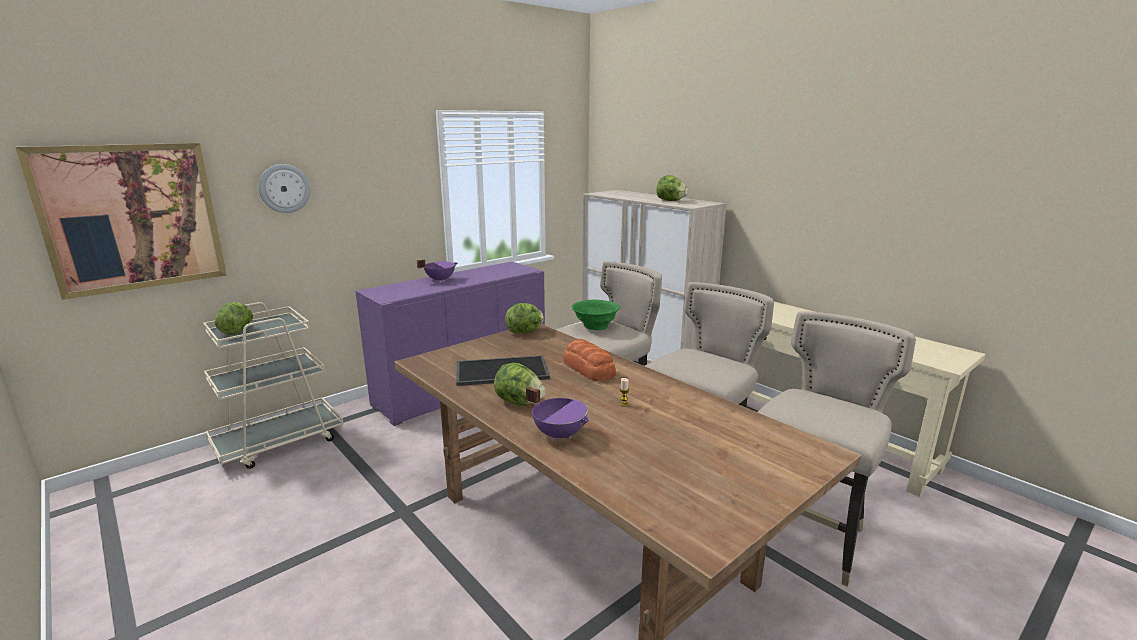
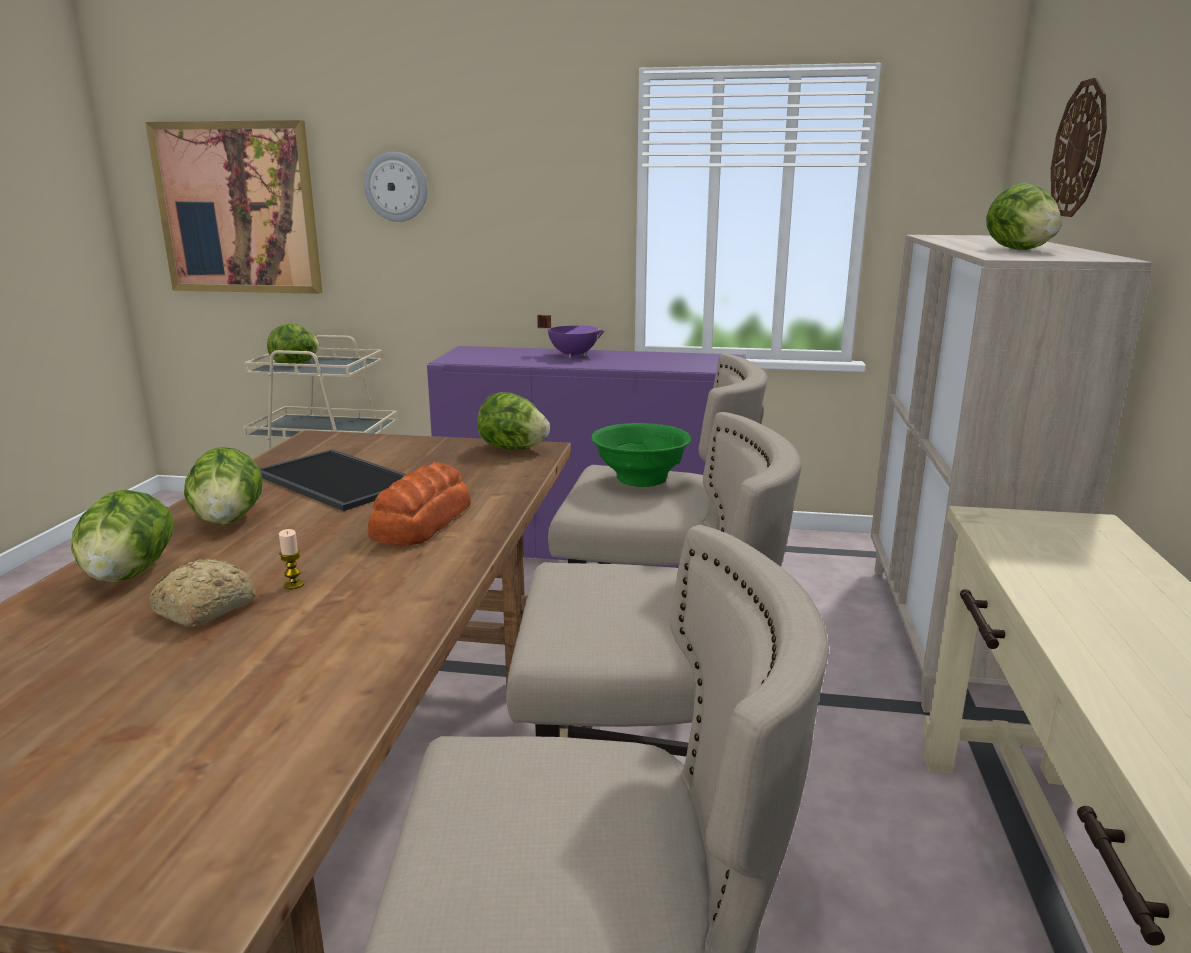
camera: 50 degrees right, 0 degrees up
purple cooking pot [526,387,590,441] -> lettuce [72,490,175,583]
none -> bread [149,559,256,627]
none -> wall clock [1051,78,1107,217]

